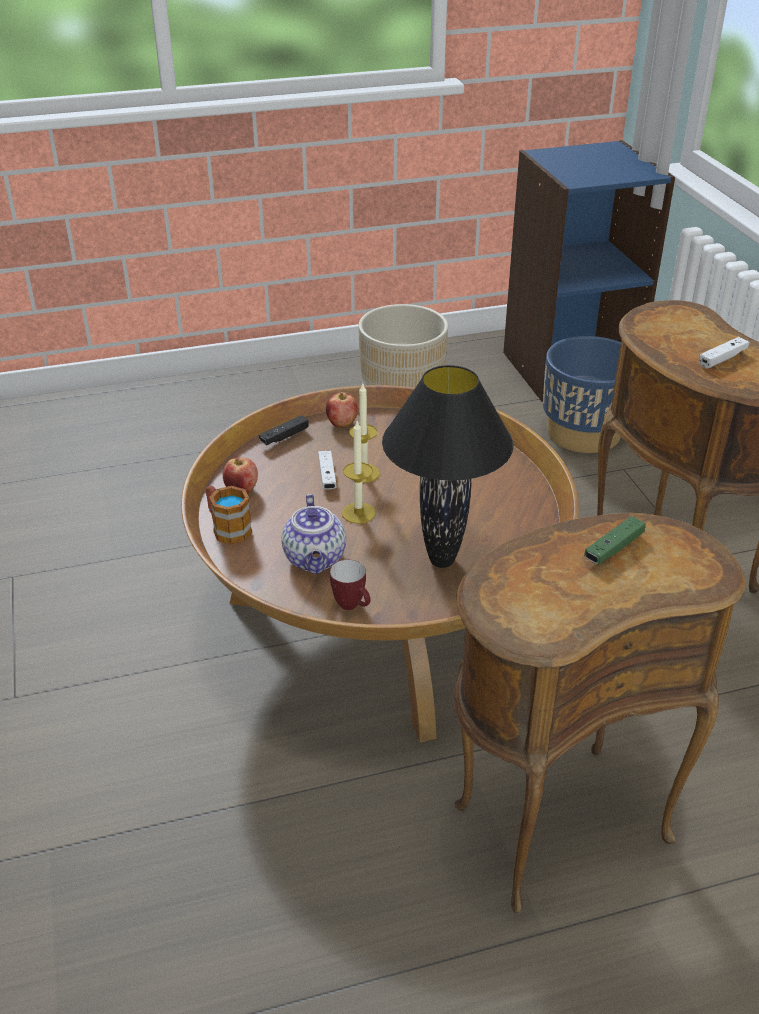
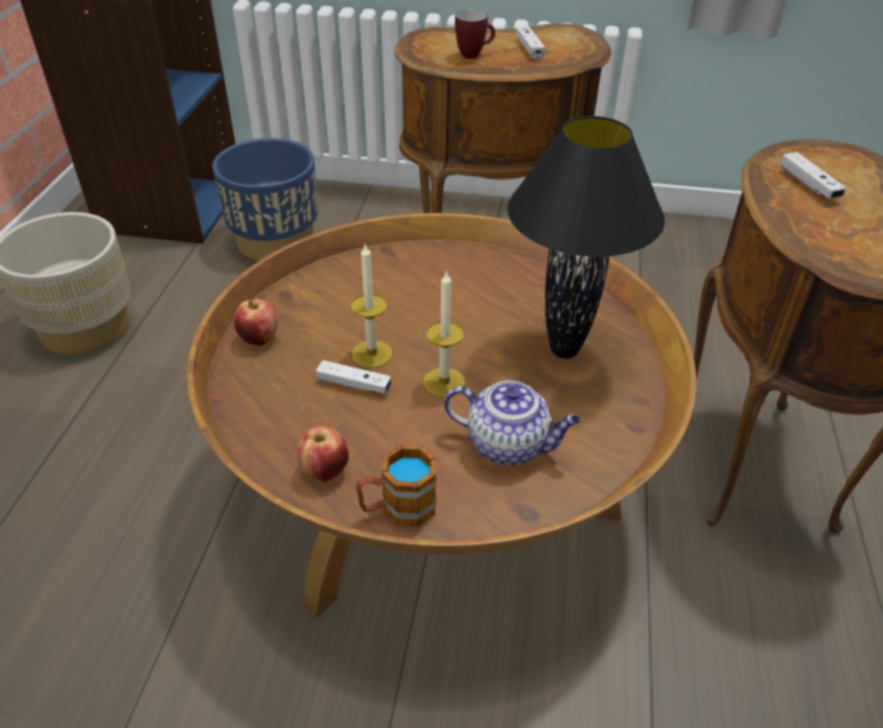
camera: 65 degrees left, 5 degrees up
black game controller [259,415,309,445] -> none
mug [330,560,371,610] -> mug moved to [455,10,495,59]
green game controller [584,516,646,564] -> white game controller [780,152,846,199]

